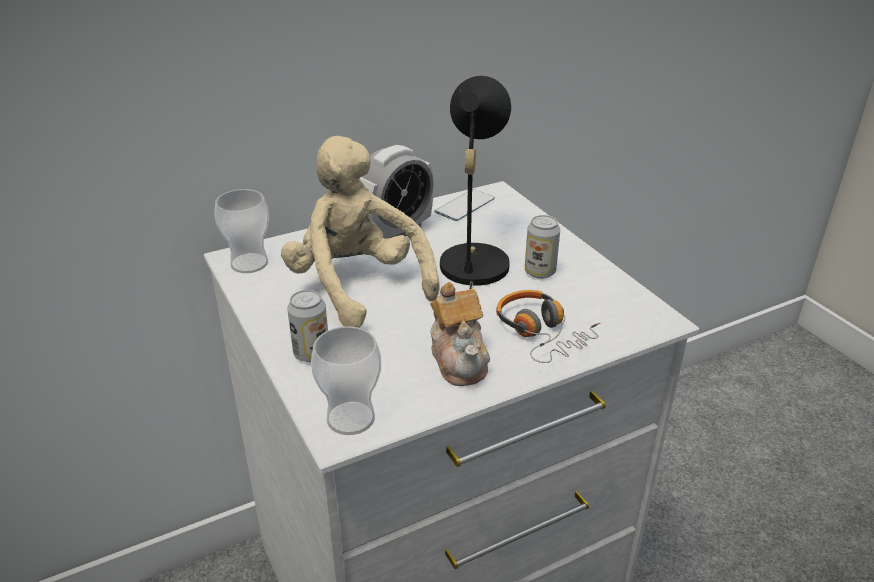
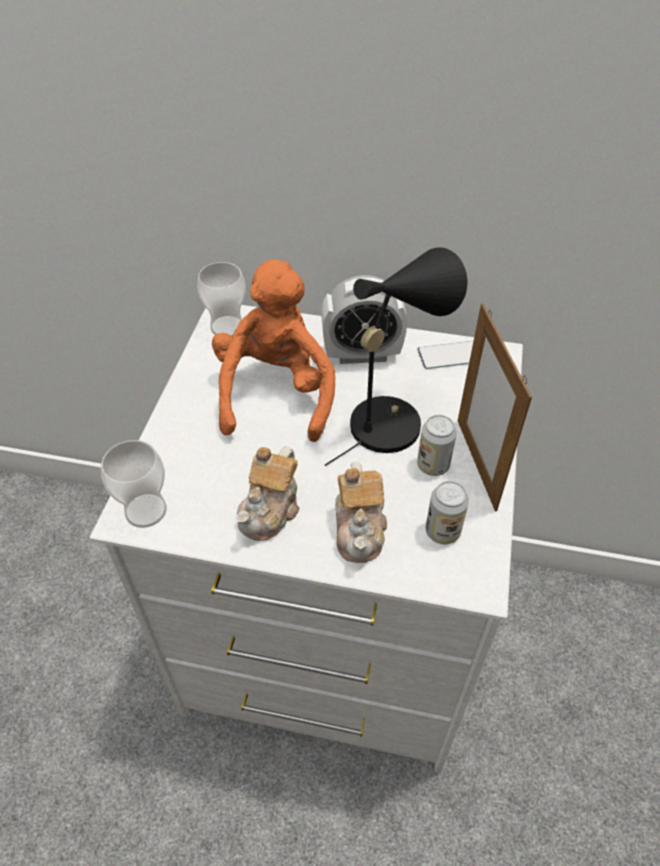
camera: 40 degrees right, 15 degrees up
beige plush toy [281,136,440,328] -> orange plush toy [212,259,335,442]
can [287,290,328,362] -> can moved to [426,481,469,544]
headphones [496,290,600,363] -> teapot [335,461,387,563]
none -> picture frame [458,303,532,512]

